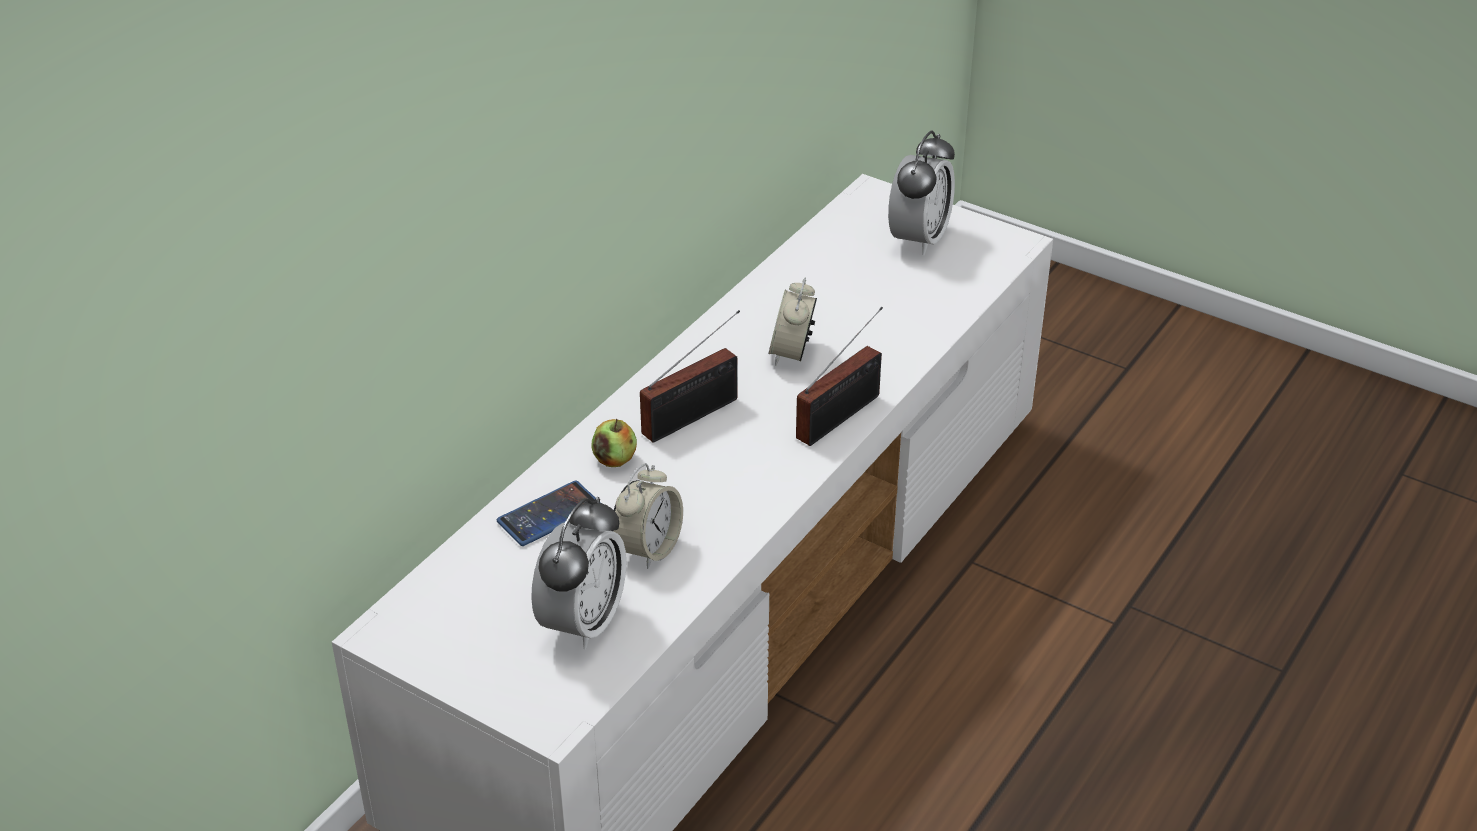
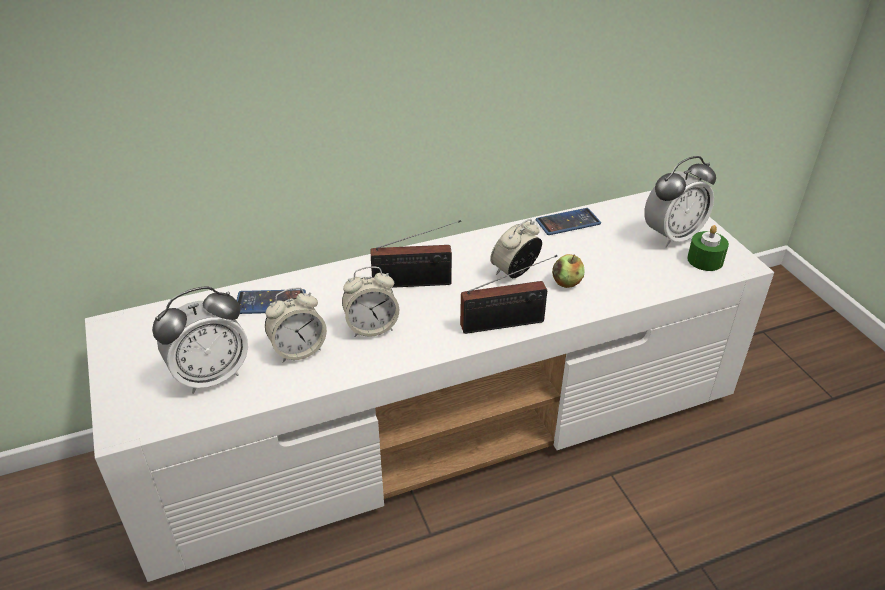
camera: 35 degrees right, 0 degrees up
apple [592,419,637,467] -> apple moved to [552,254,585,288]
none -> alarm clock [342,266,399,337]
none -> phone [536,208,601,235]
none -> green candle [687,225,729,271]

